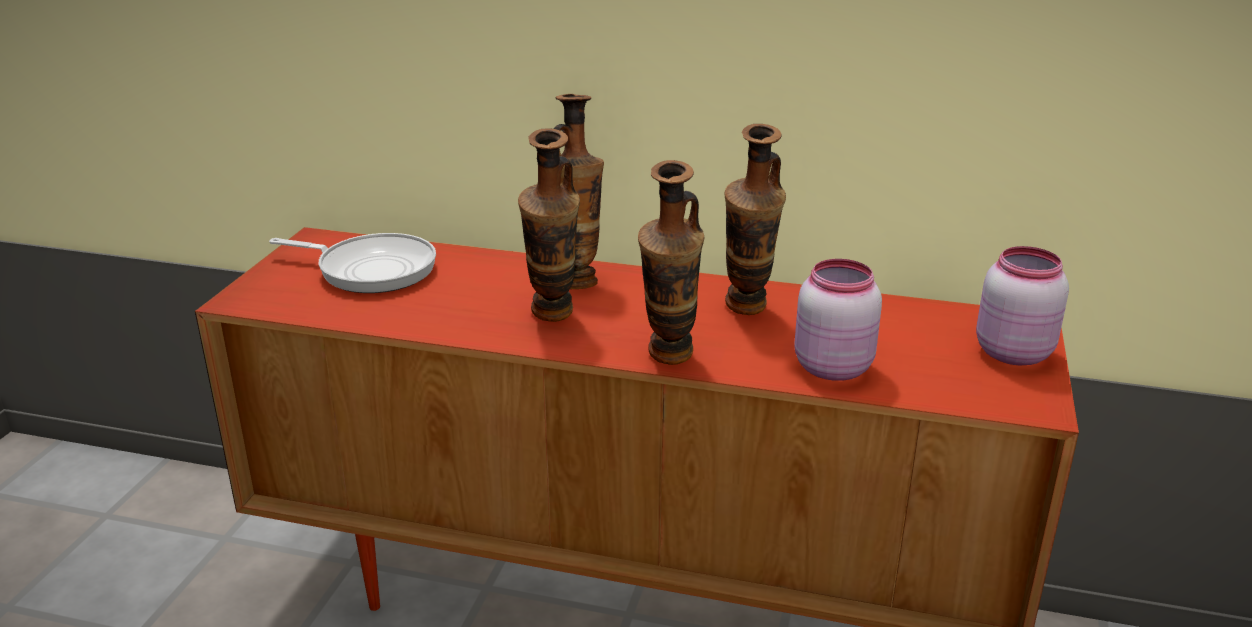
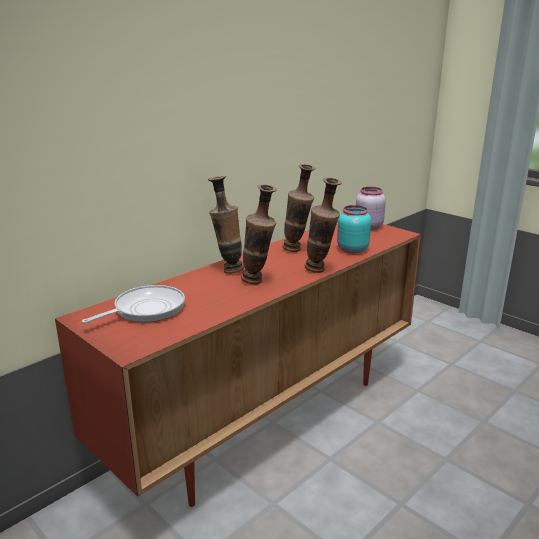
camera: 60 degrees left, 5 degrees down
pink jar [794,259,882,381] -> turquoise jar [337,205,371,254]

